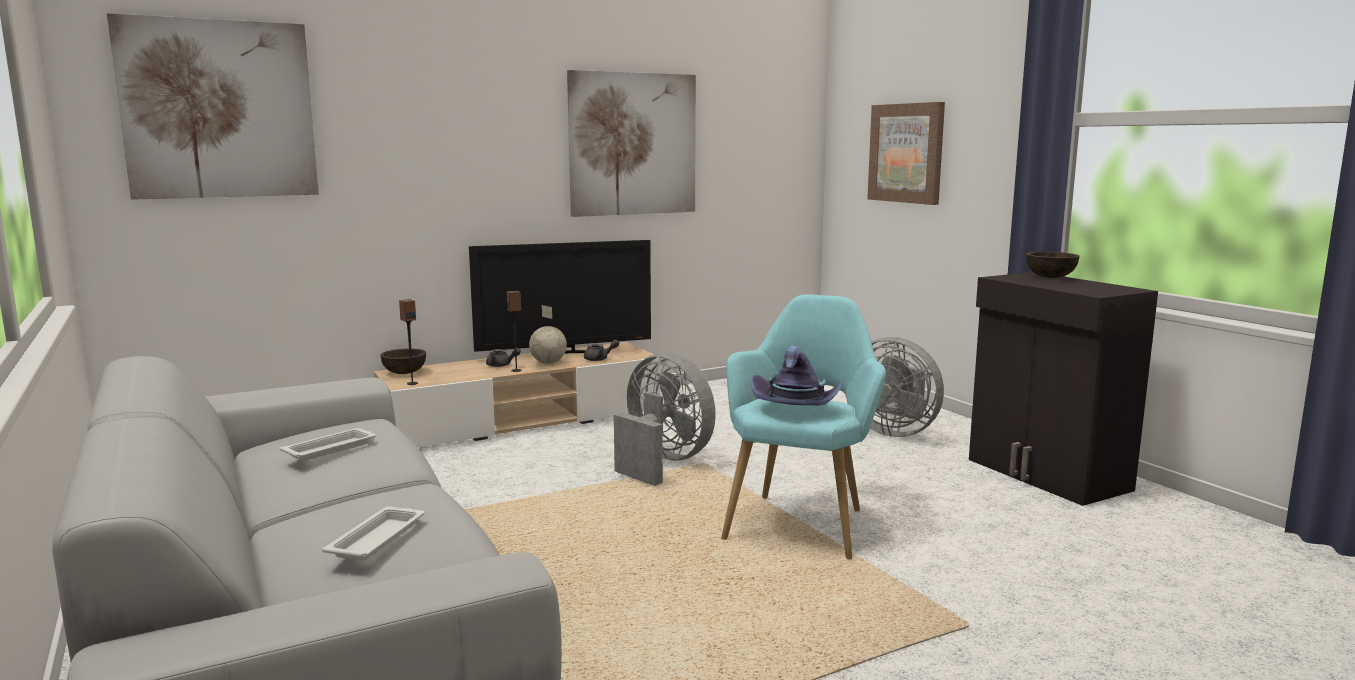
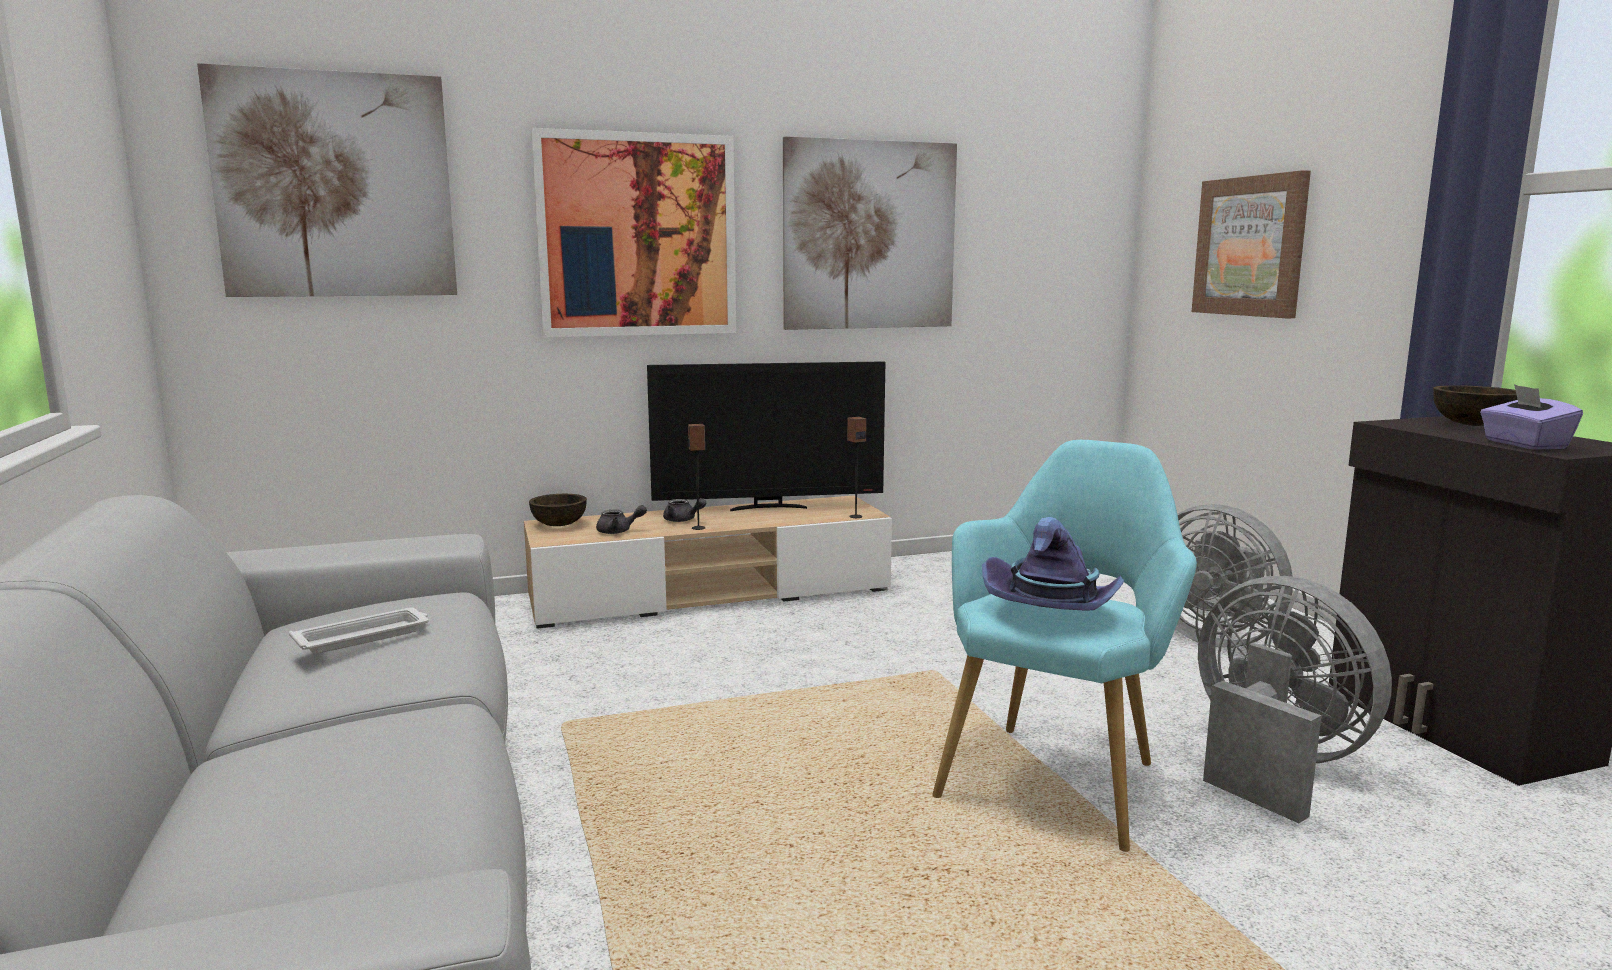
camera: 10 degrees right, 0 degrees up
white tray [322,507,425,561] -> none
speaker [399,299,418,385] -> speaker moved to [847,417,867,518]
globe [529,305,567,364] -> none
grey teapot [584,340,619,361] -> grey teapot moved to [596,505,647,534]
grey fan [614,353,716,486] -> grey fan moved to [1198,576,1392,823]
none -> picture [531,128,736,337]
none -> purple tissue box [1480,384,1583,450]

